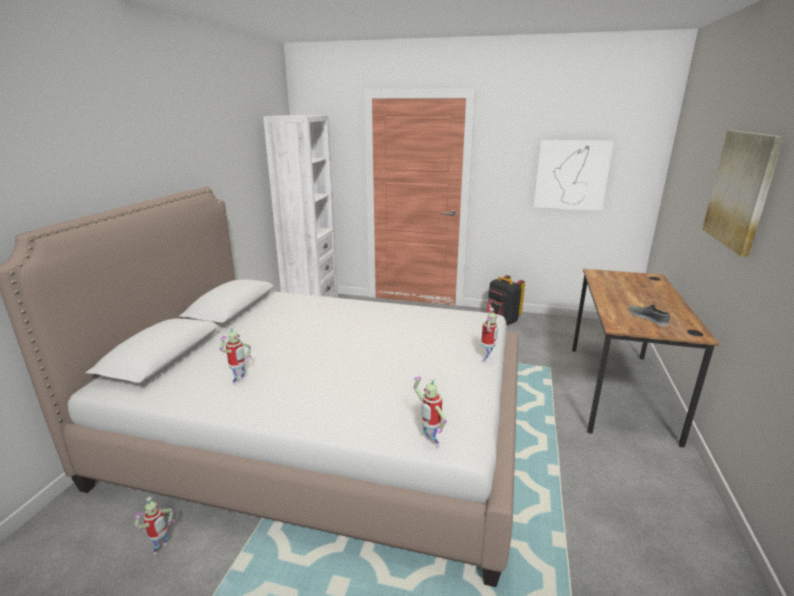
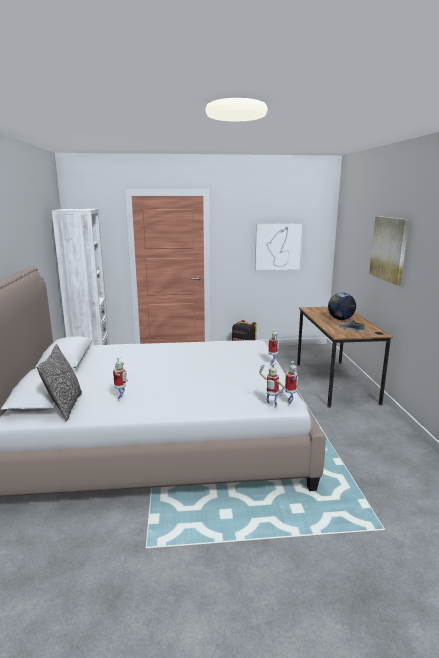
camera: 20 degrees left, 5 degrees down
toy robot [135,497,175,555] -> toy robot moved to [285,361,298,406]
none -> pillow [37,344,82,422]
none -> globe [328,293,356,320]

